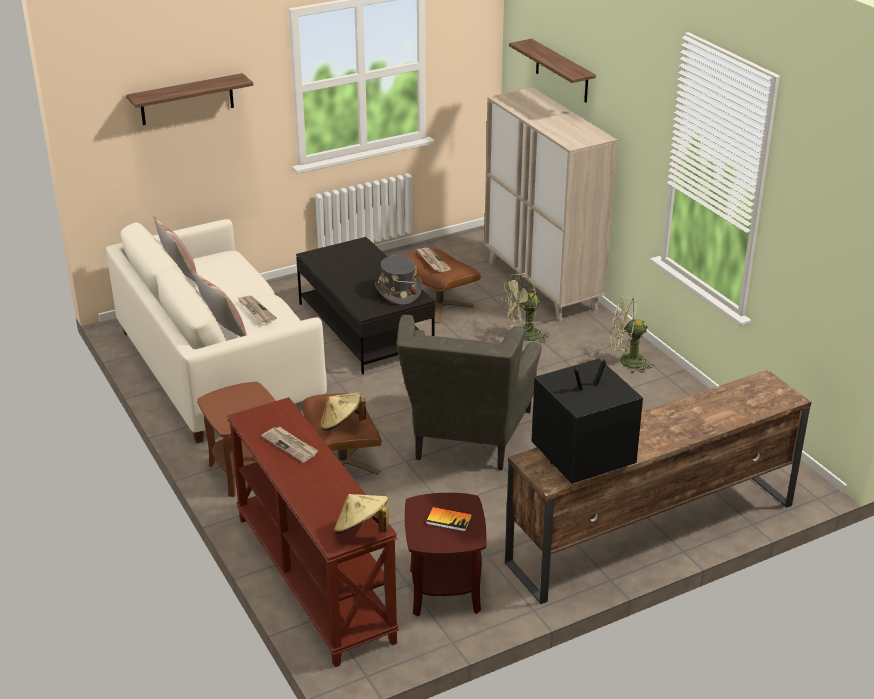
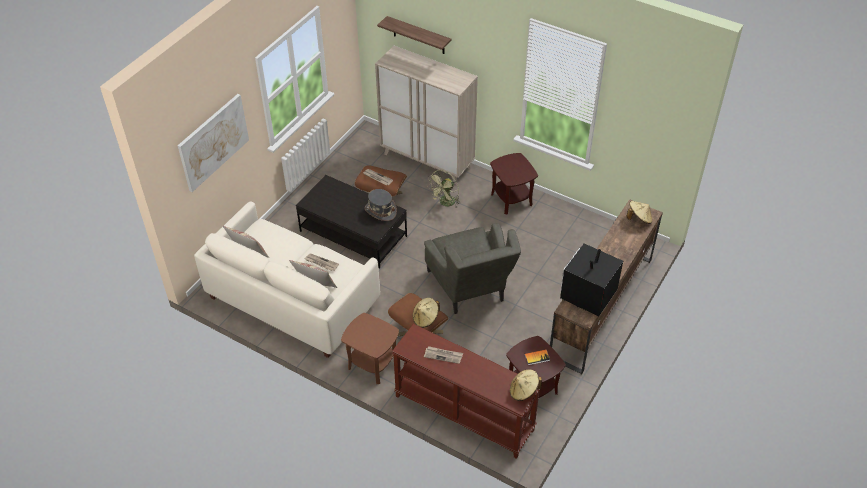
camera: 30 degrees left, 15 degrees up
shelf [126,73,253,125] -> picture [177,94,249,192]
green fan [610,296,654,374] -> brown side table [490,153,538,214]
none -> beige hat [626,201,652,224]

